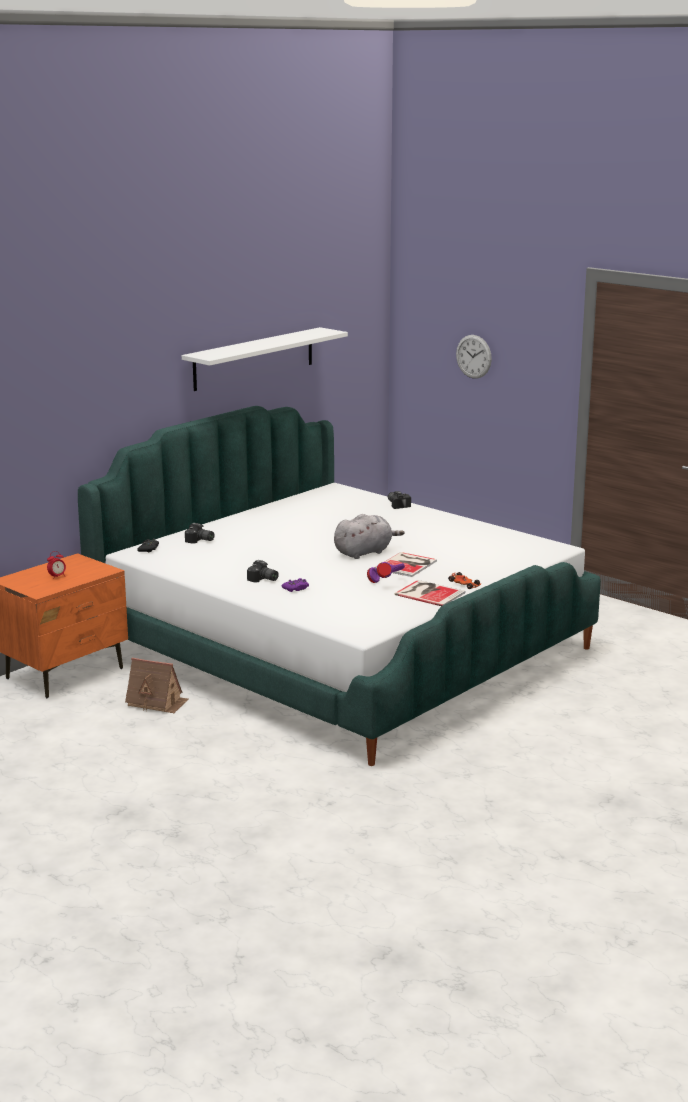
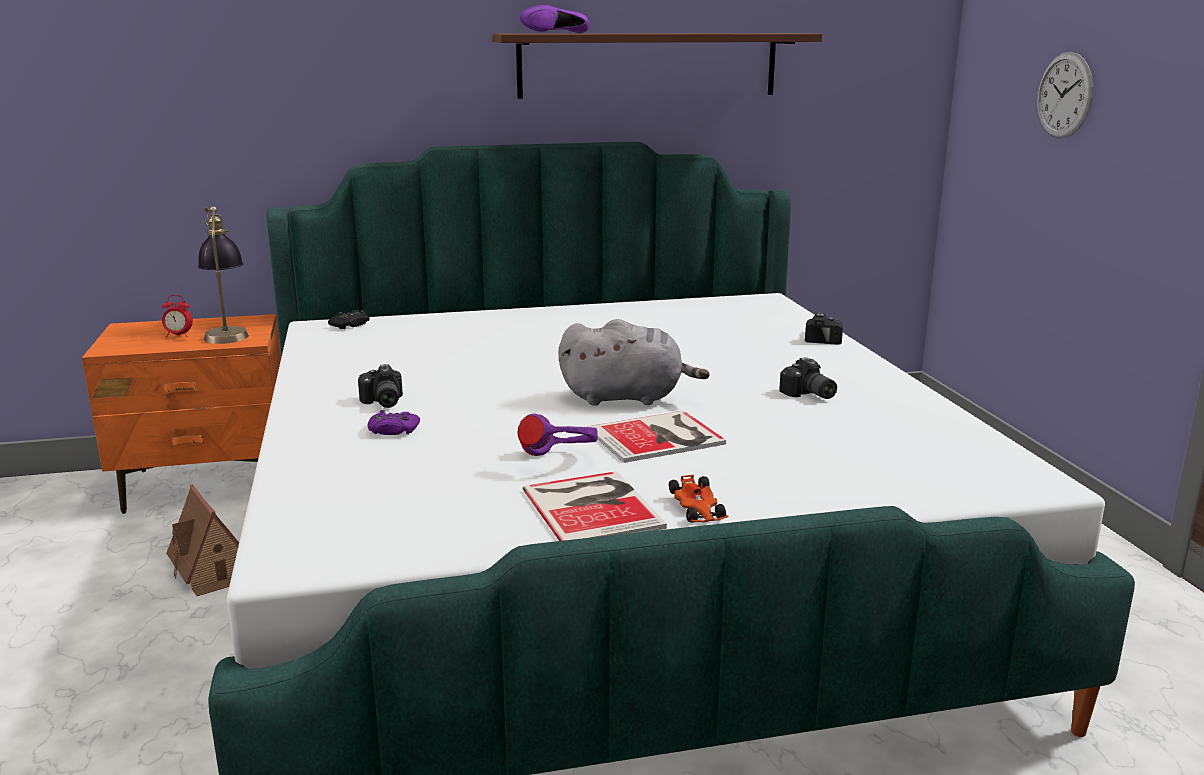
camera: 35 degrees right, 0 degrees up
white shelf [182,327,348,391] -> brown shelf [492,33,822,99]
camera [185,523,214,544] -> camera moved to [779,357,837,399]
none -> table lamp [198,206,249,344]
none -> purple shoe [520,5,589,33]

